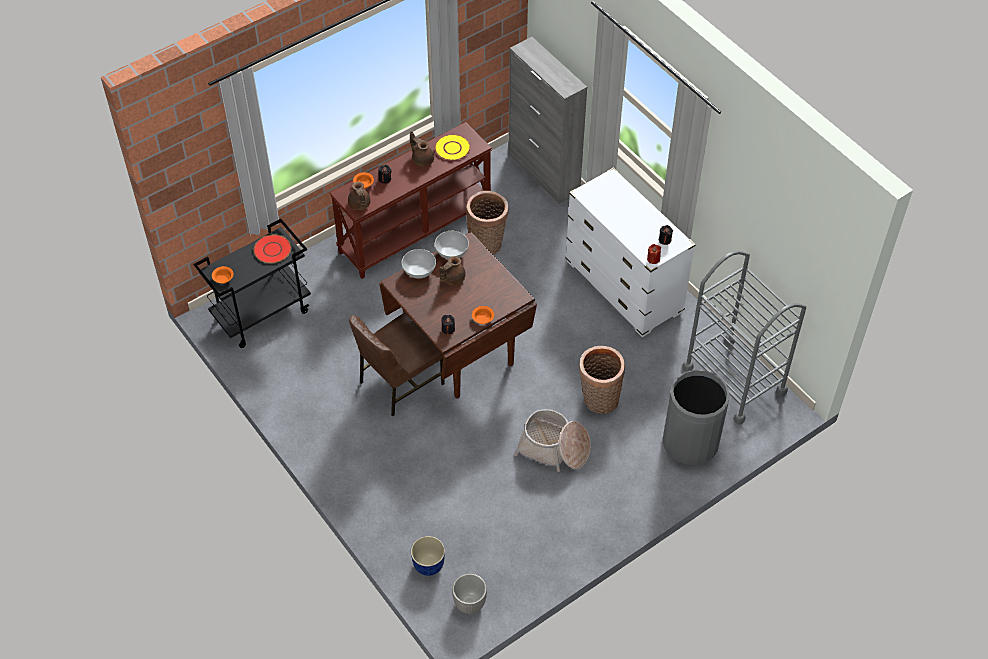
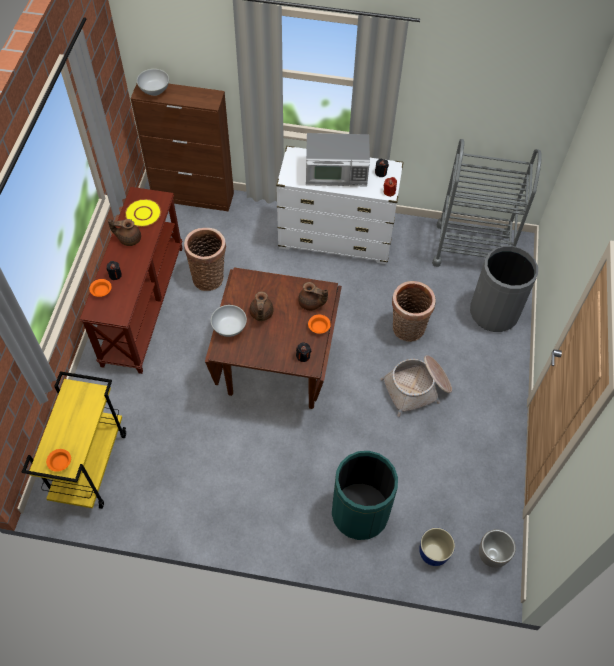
camera: 45 degrees left, 5 degrees up
black cart [193,219,311,348] -> yellow cart [22,371,126,509]
red plate [254,235,291,263] -> none
brown teapot [348,182,371,210] -> brown teapot moved to [298,282,328,311]
brown chair [349,313,445,416] -> none
white bowl [435,231,469,259] -> white bowl moved to [137,69,169,96]
grey cabinet [508,37,587,204] -> brown cabinet [130,84,234,212]
none -> microwave [306,133,370,187]
none -> green trash can [332,451,398,540]

